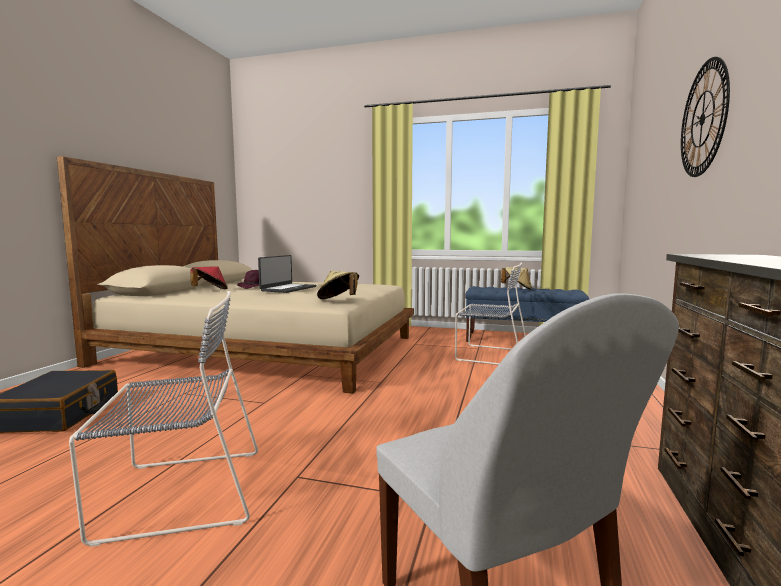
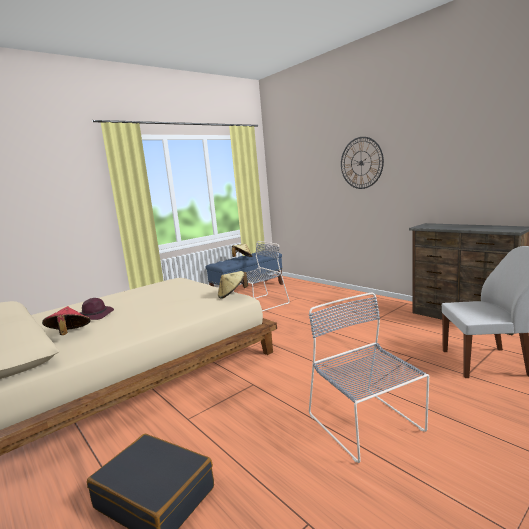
camera: 55 degrees left, 5 degrees up
grey chair [69,291,258,547] -> grey chair turned 45 degrees counterclockwise [309,293,429,463]
laptop [258,255,316,293] -> none

